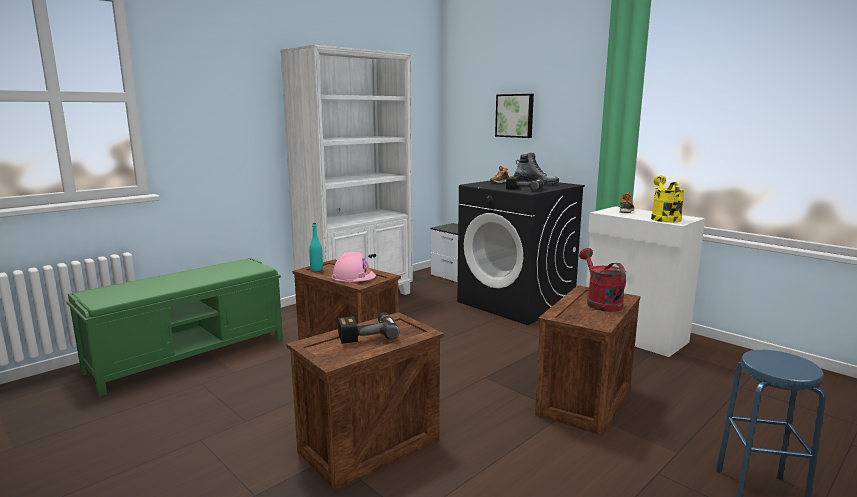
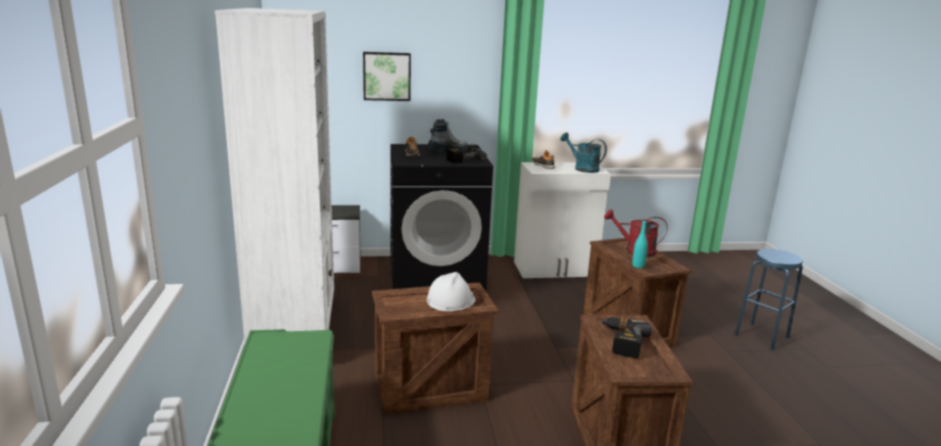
camera: 55 degrees left, 5 degrees up
turquoise bottle [309,223,323,271] -> turquoise bottle moved to [632,219,648,268]
pink hard hat [331,252,376,282] -> white hard hat [427,272,475,311]
yellow watering can [651,176,685,223] -> turquoise watering can [560,133,607,173]

